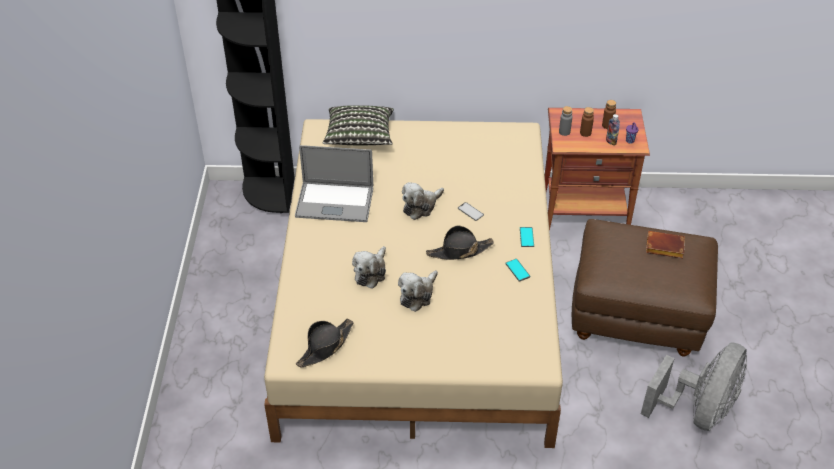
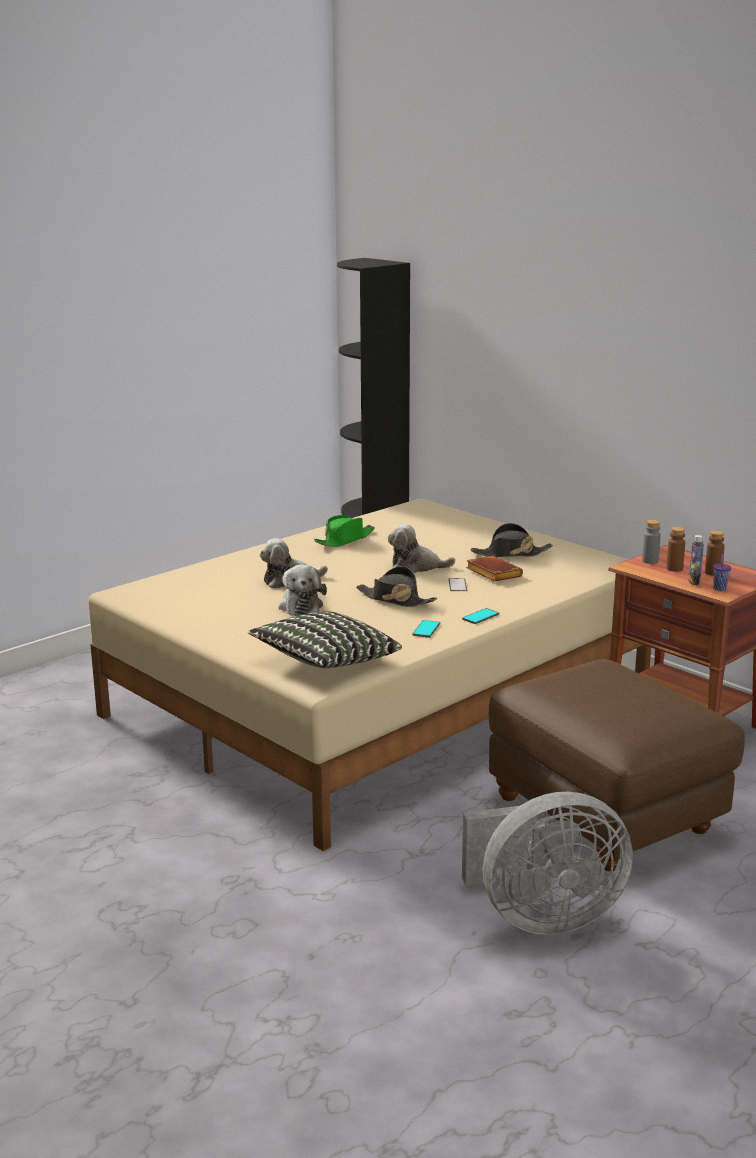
camera: 45 degrees right, 25 degrees down
laptop [295,145,373,222] -> green hat [314,515,375,547]
black hat [296,318,354,368] -> black hat moved to [471,523,553,558]
pillow [323,105,394,145] -> pillow moved to [248,611,402,668]
plush toy [398,271,438,312] -> plush toy turned 90 degrees counterclockwise [279,564,327,616]
brown book [646,231,685,258] -> brown book moved to [466,556,523,582]

